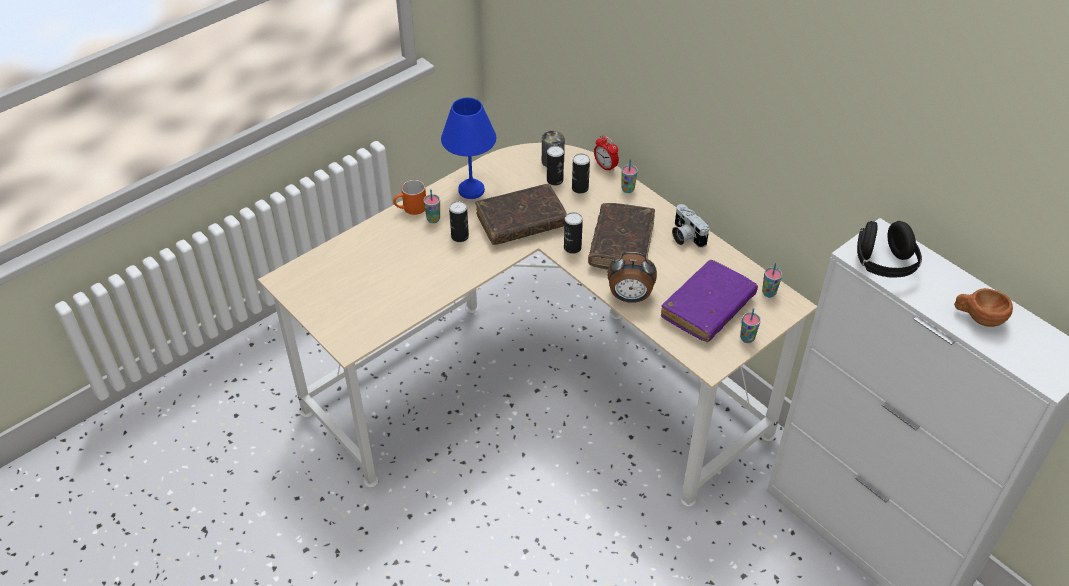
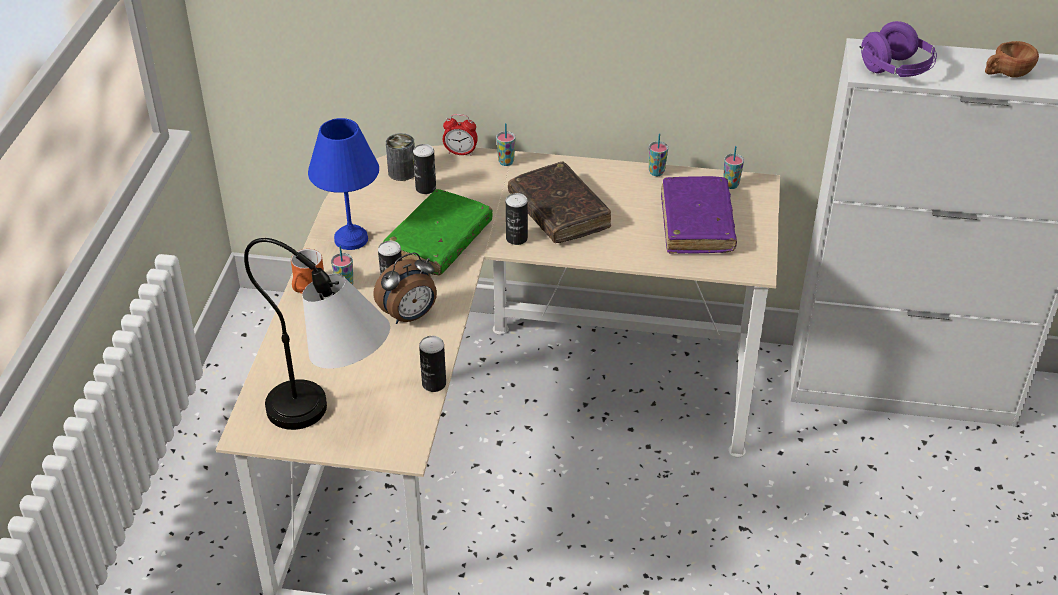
camera: 40 degrees left, 5 degrees down
brown book [475,184,567,245] -> green book [383,189,492,275]
can [572,153,590,194] -> can moved to [419,336,446,392]
alarm clock [607,252,657,303] -> alarm clock moved to [373,253,437,324]
camera [672,204,709,248] -> none
cup [740,308,761,343] -> cup moved to [649,133,668,176]
black headphones [857,221,922,278] -> purple headphones [859,21,937,77]
none -> table lamp [244,238,390,430]

